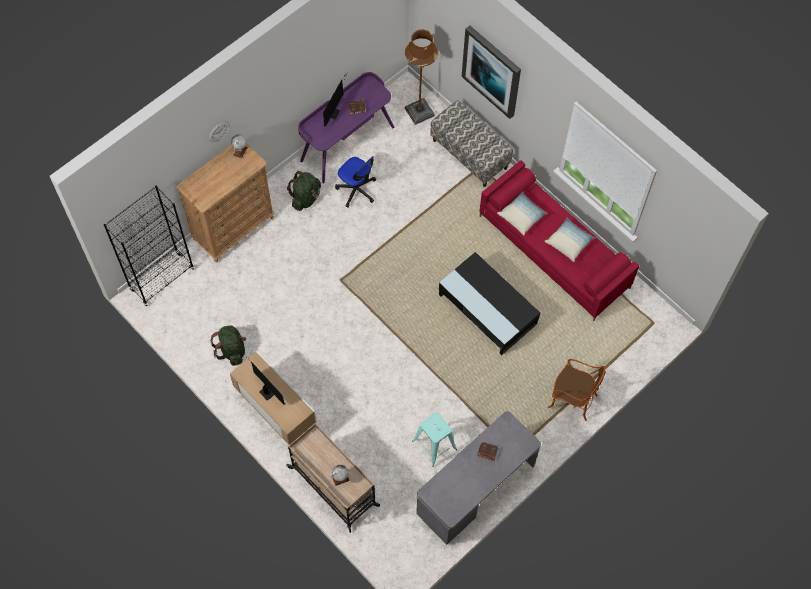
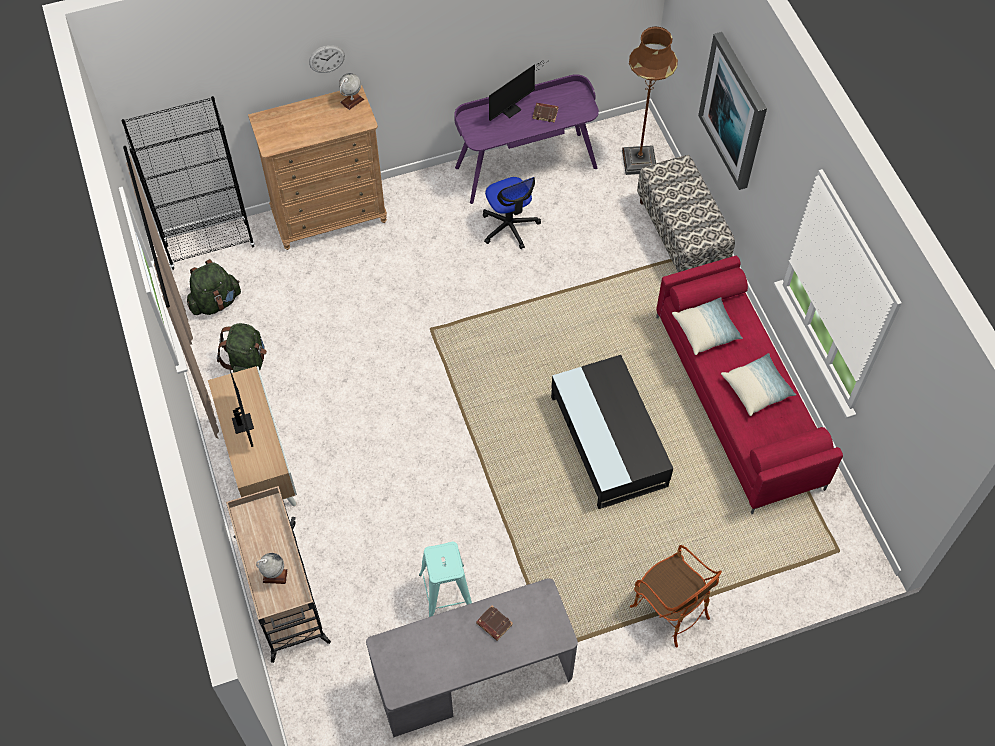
camera: 25 degrees right, 5 degrees down
green backpack [287,171,321,211] -> green backpack moved to [187,259,241,315]

